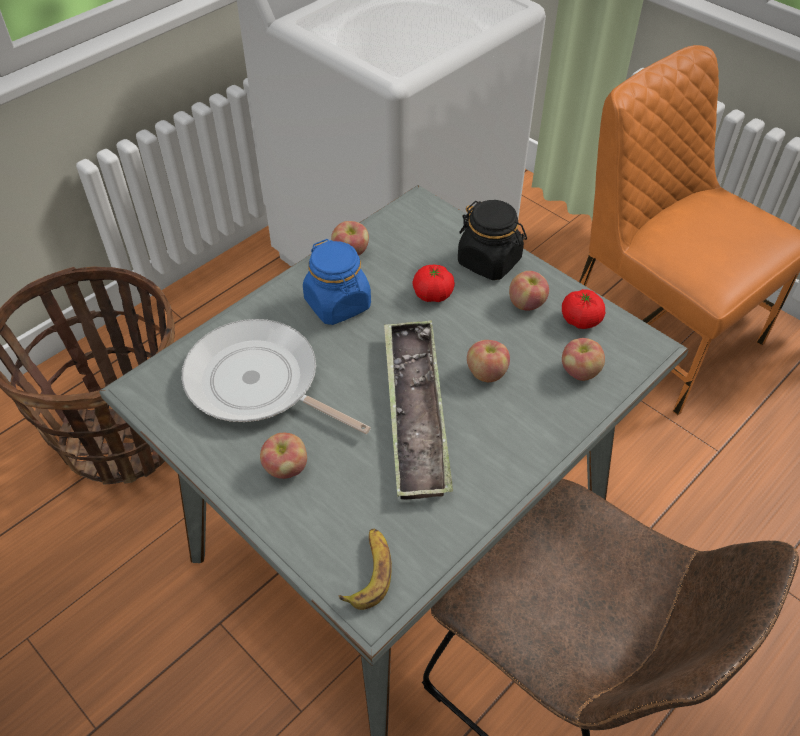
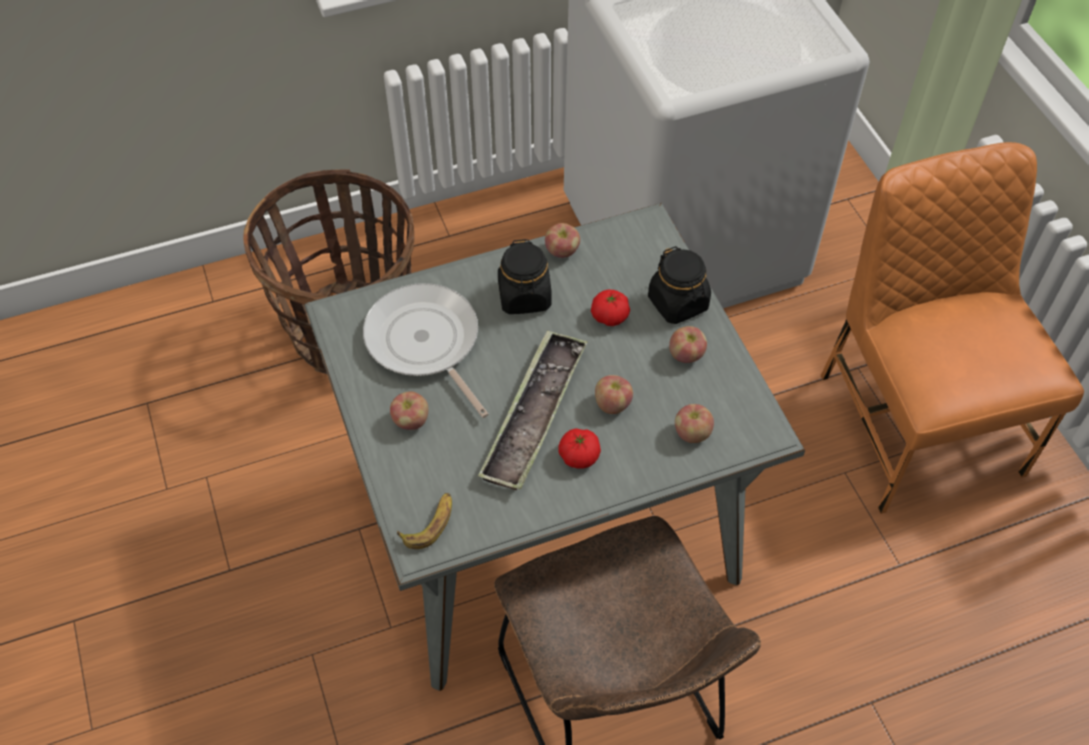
camera: 25 degrees right, 5 degrees up
blue jar [303,239,371,325] -> black jar [498,239,552,314]
tomato [562,289,605,329] -> tomato moved to [559,428,601,469]

